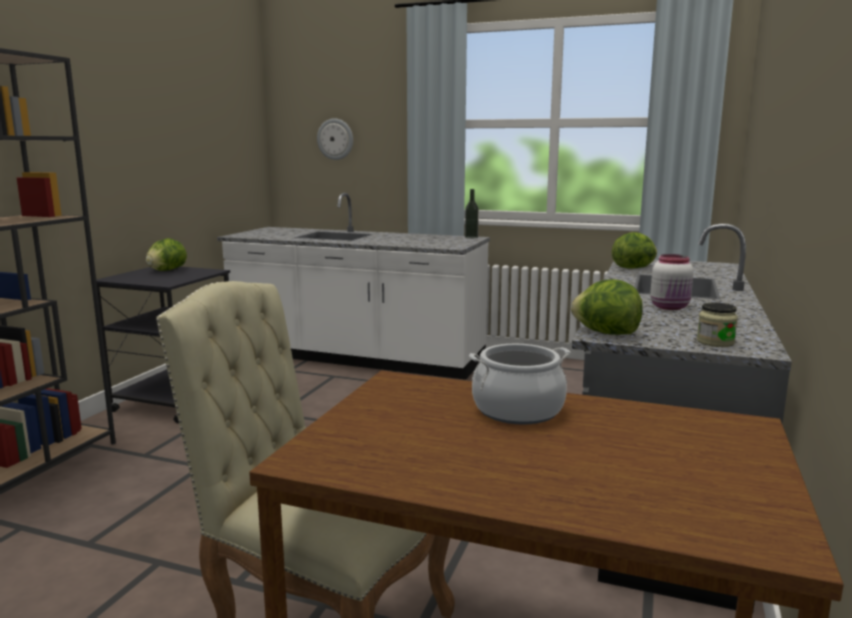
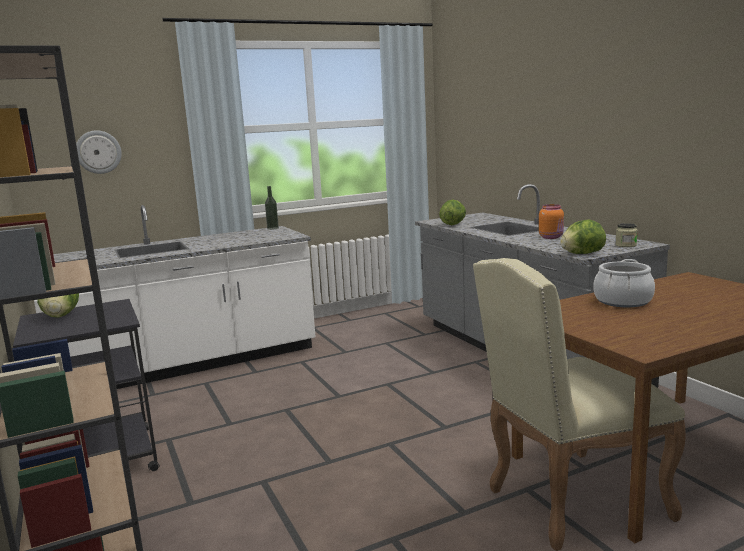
camera: 45 degrees left, 0 degrees up
white jar [650,254,694,310] -> orange jar [539,204,564,239]

